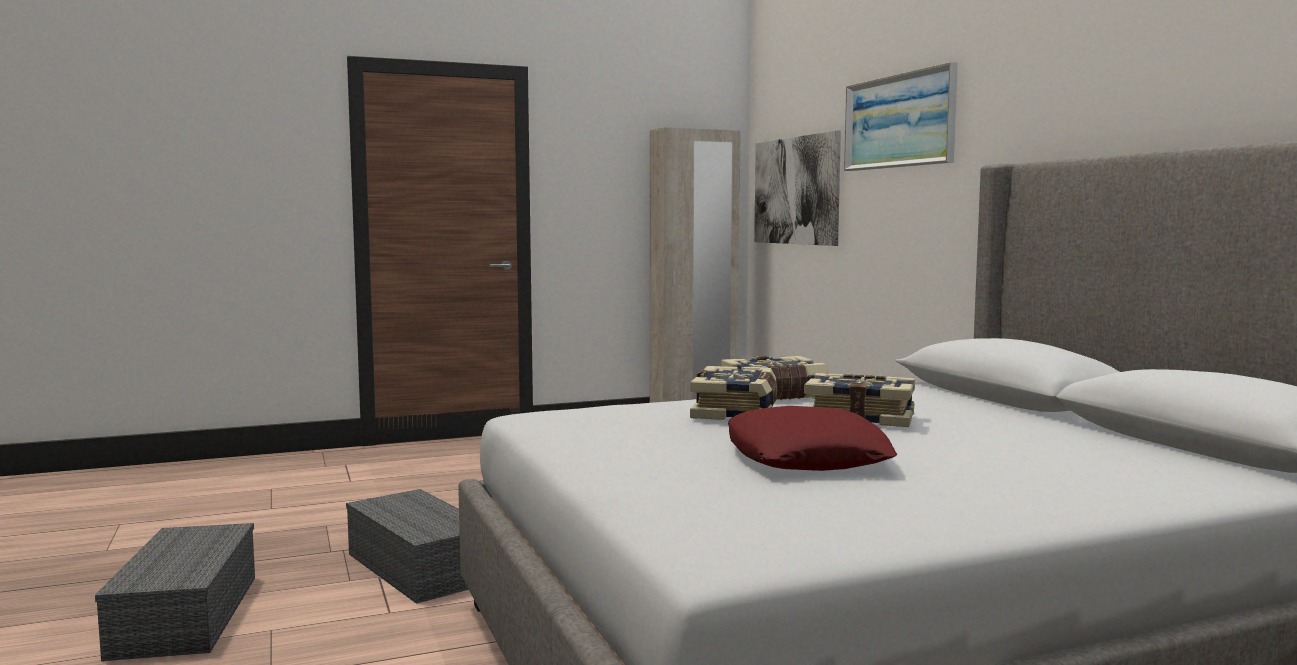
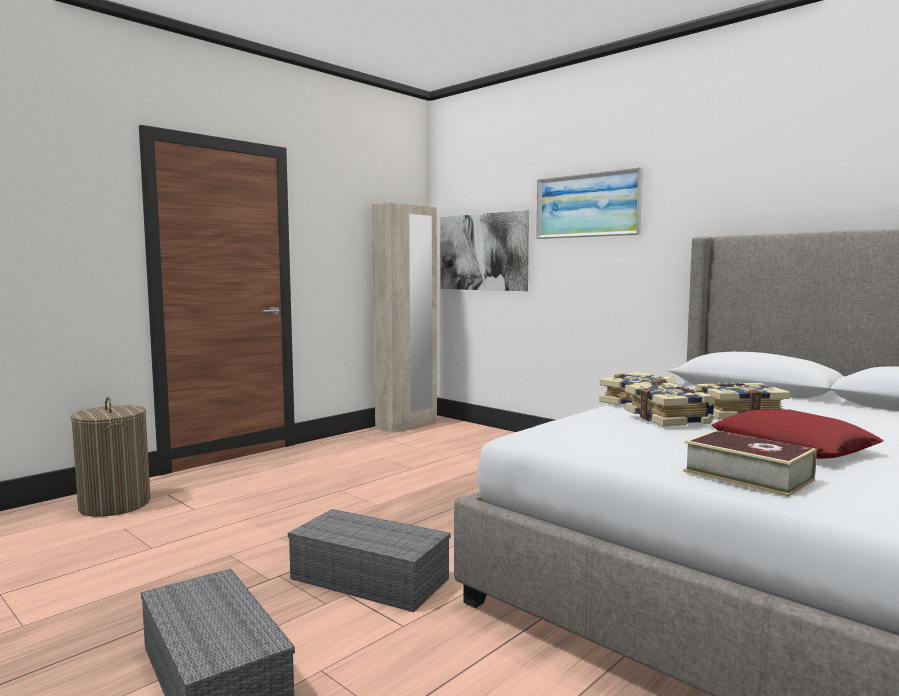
camera: 25 degrees left, 0 degrees up
none -> laundry basket [71,397,151,517]
none -> book [683,430,817,497]

